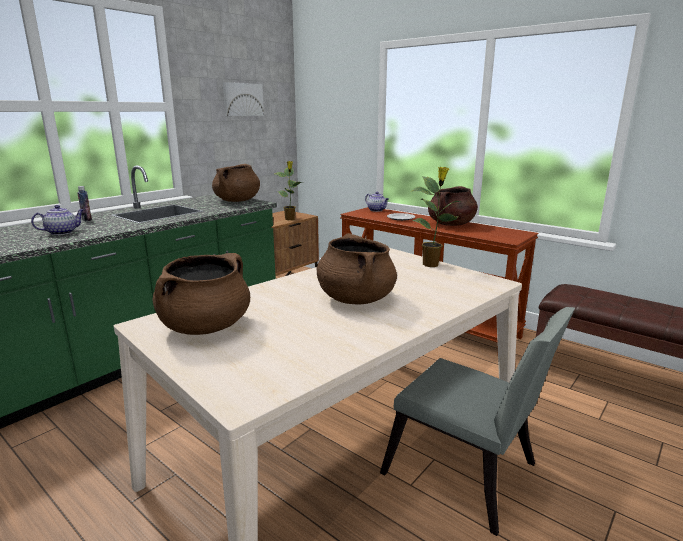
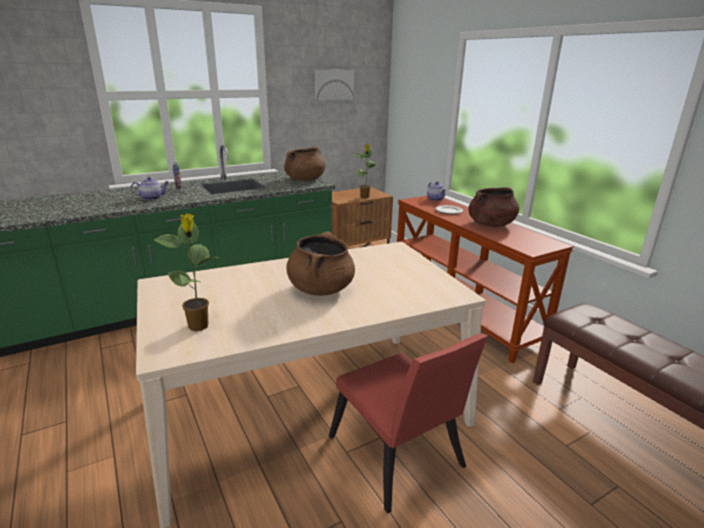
camera: 20 degrees right, 5 degrees up
brown cooking pot [153,253,250,335] -> none
grey chair [380,307,575,536] -> red chair [329,333,488,514]
potted plant [411,167,461,267] -> potted plant moved to [154,213,221,331]

